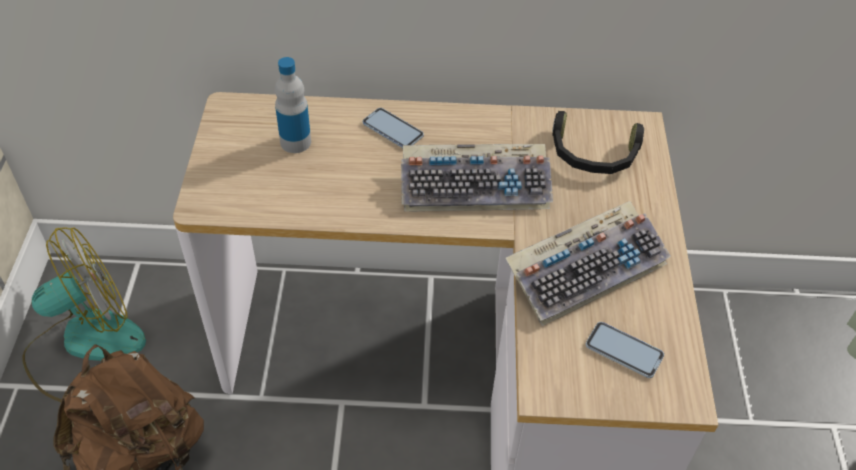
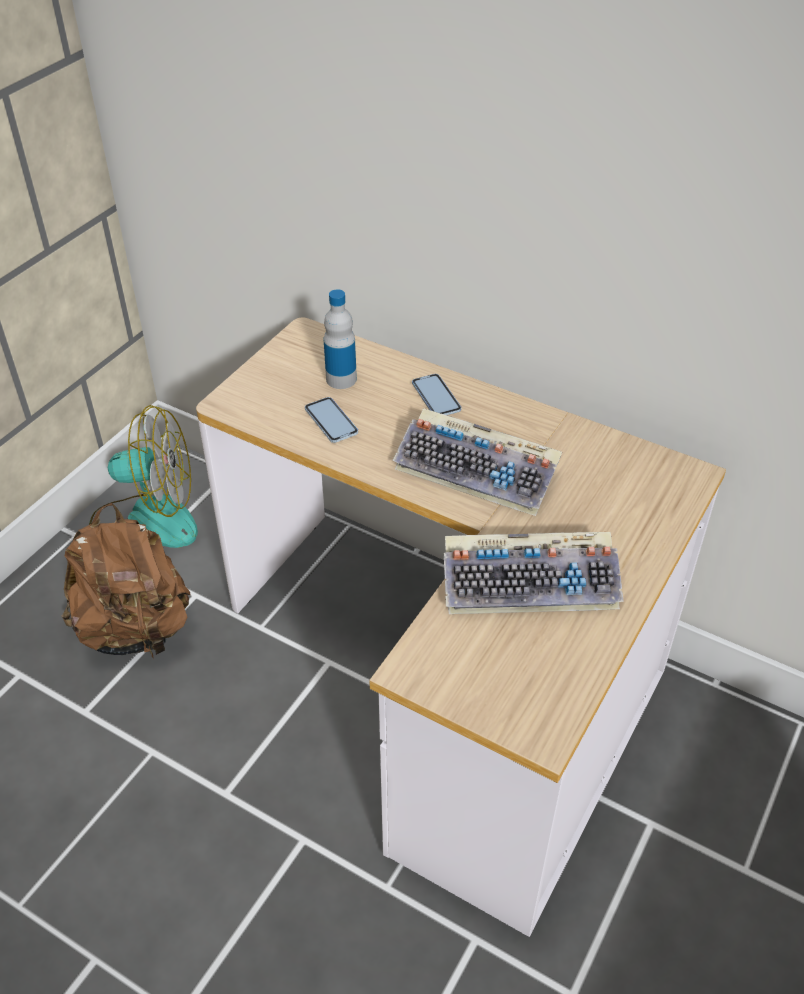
camera: 30 degrees right, 5 degrees down
black headphones [552,111,644,174] -> none
phone [585,322,664,378] -> phone moved to [305,397,358,443]

